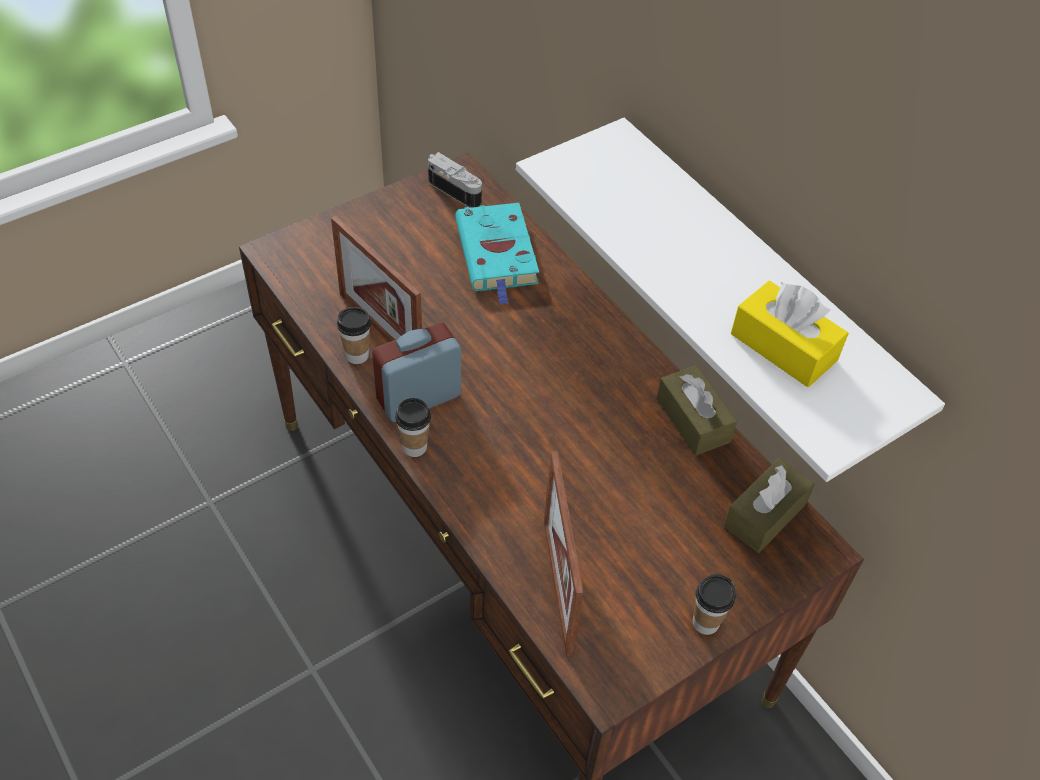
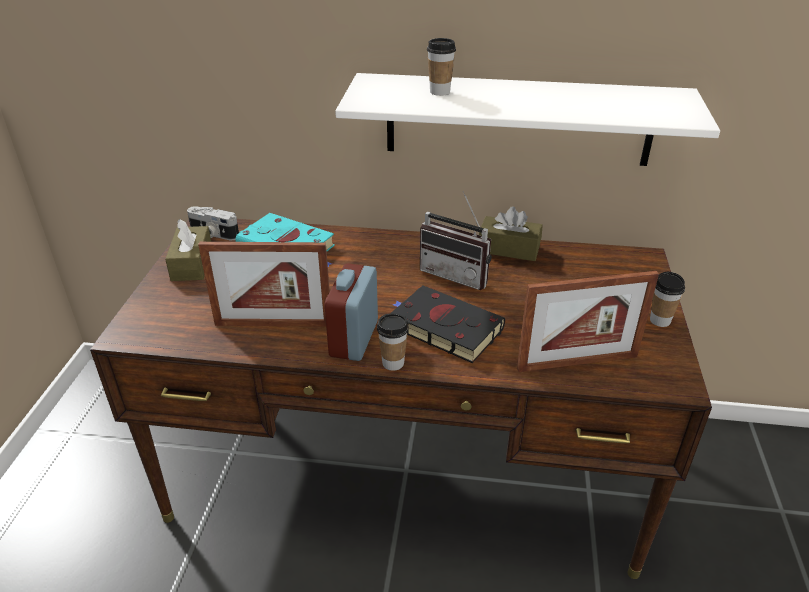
camera: 45 degrees left, 15 degrees down
cup [337,307,371,364] -> cup moved to [427,38,456,96]
camera [428,152,482,208] -> camera turned 150 degrees counterclockwise [187,206,239,240]
picture frame [544,451,584,656] -> picture frame turned 45 degrees counterclockwise [517,271,659,372]
brown tissue box [723,458,815,553] -> brown tissue box moved to [165,219,211,281]
yellow tissue box [731,281,849,387] -> none
none -> black book [391,285,505,363]
none -> radio [420,191,492,290]

